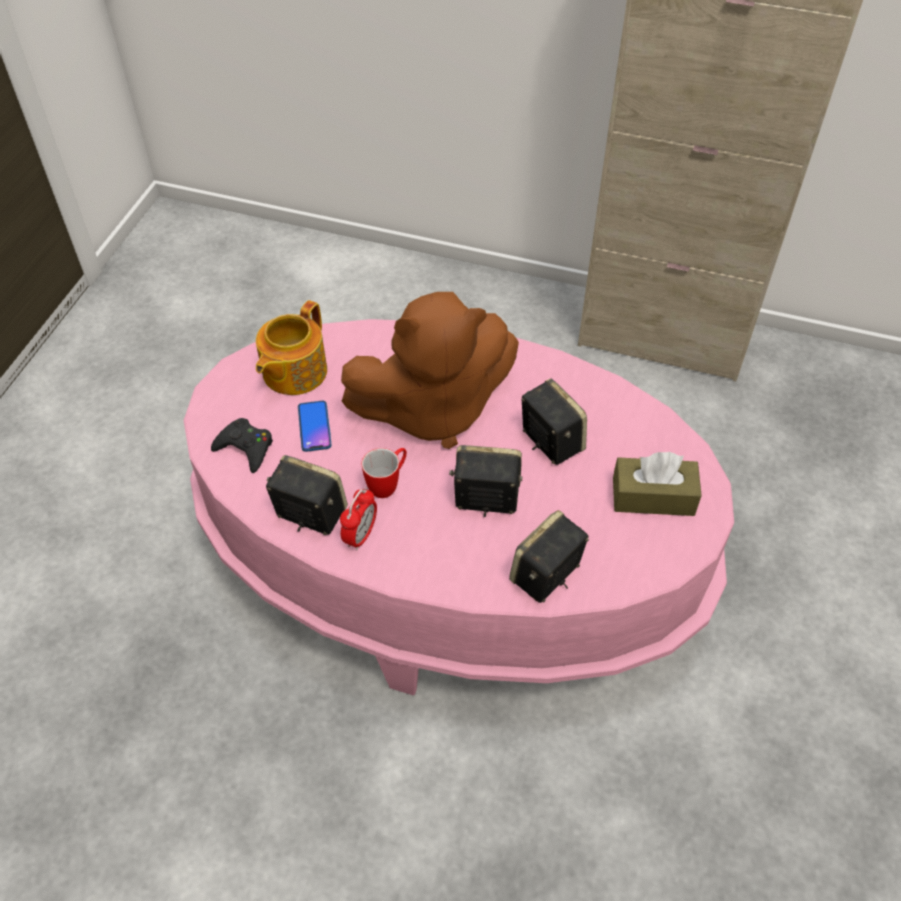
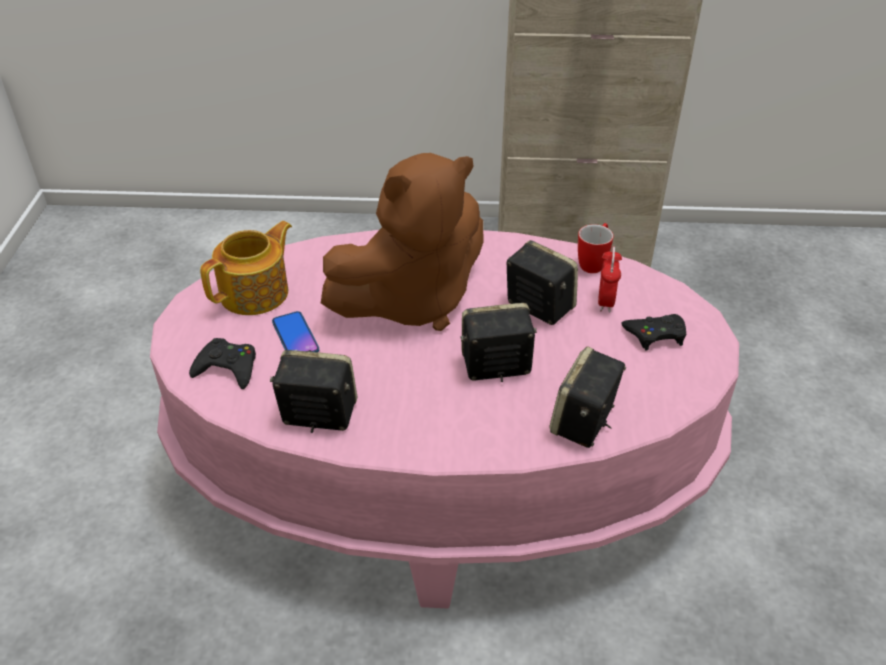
camera: 15 degrees left, 10 degrees down
teapot [256,300,327,395] -> teapot turned 150 degrees counterclockwise [200,221,292,315]
alarm clock [340,487,377,550] -> alarm clock moved to [598,247,622,312]
mug [362,448,407,498] -> mug moved to [578,223,614,273]
brown tissue box [613,452,702,516] -> black game controller [621,314,686,351]

